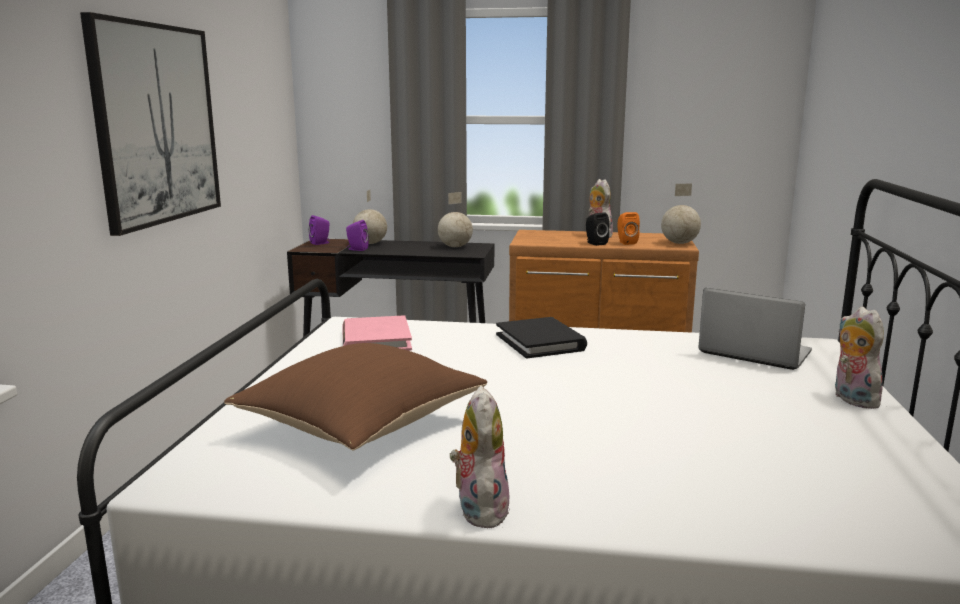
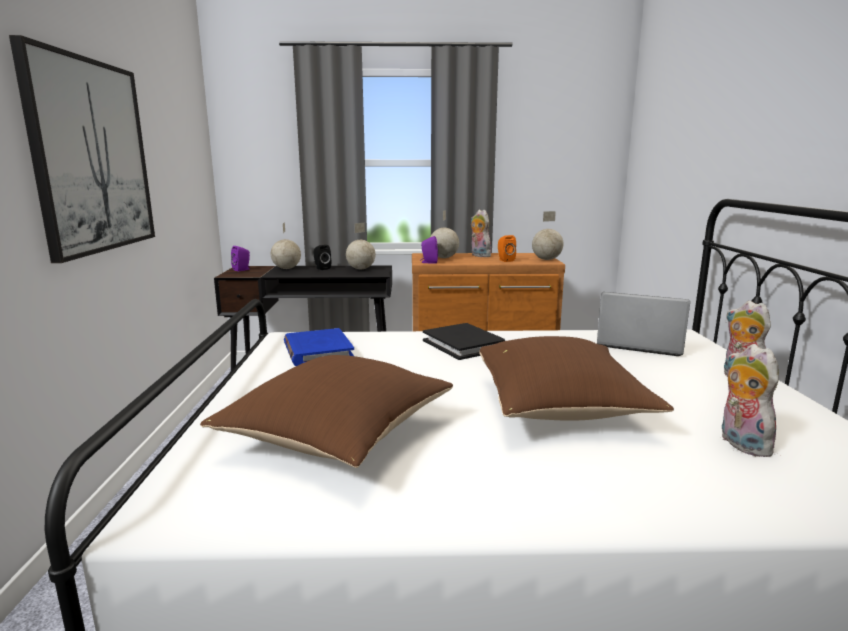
camera: 10 degrees left, 0 degrees up
pink book [342,315,412,351] -> blue book [284,328,354,366]
purple speaker [346,220,369,251] -> purple speaker moved to [420,236,439,264]
plush toy [449,386,510,529] -> plush toy moved to [722,344,779,457]
black speaker [586,213,609,246] -> black speaker moved to [314,245,331,270]
none -> globe [430,210,459,258]
none -> brown pillow [479,336,674,421]

